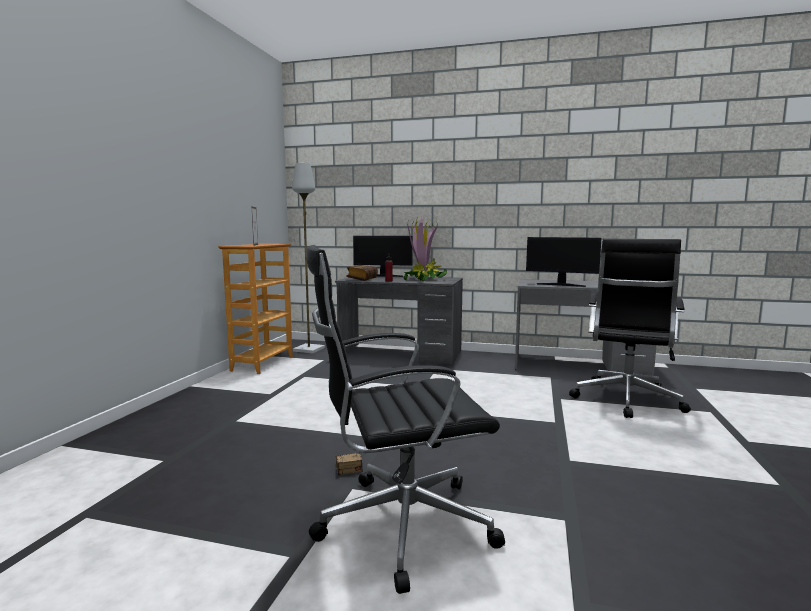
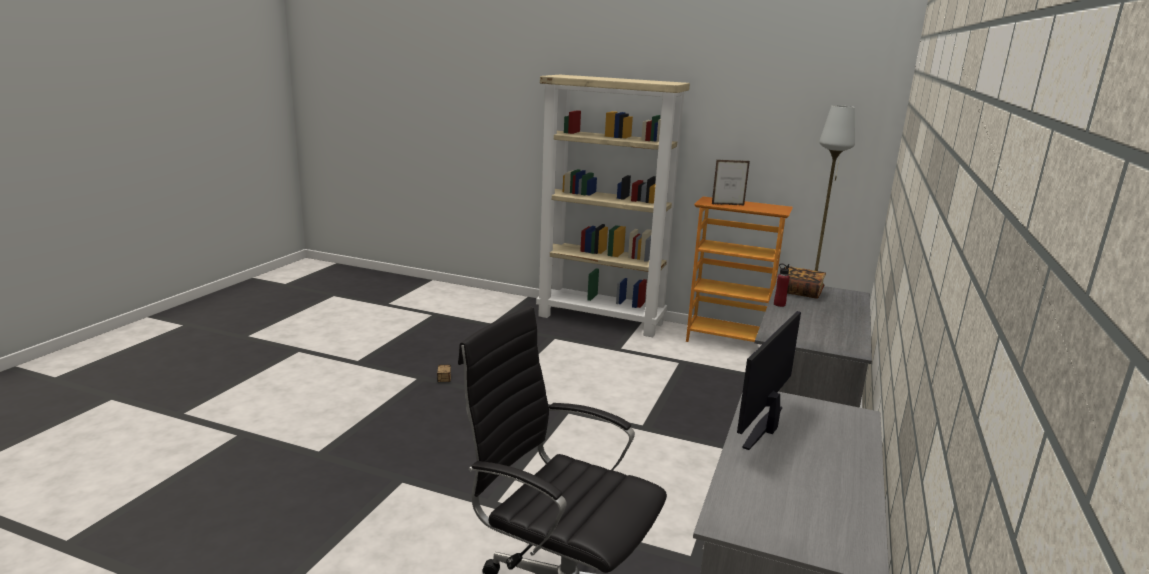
camera: 95 degrees right, 10 degrees up
black office chair [306,245,505,594] -> none
monitor [353,236,413,277] -> none
potted plant [404,216,447,281] -> none
none -> beige bookcase [536,75,690,337]

